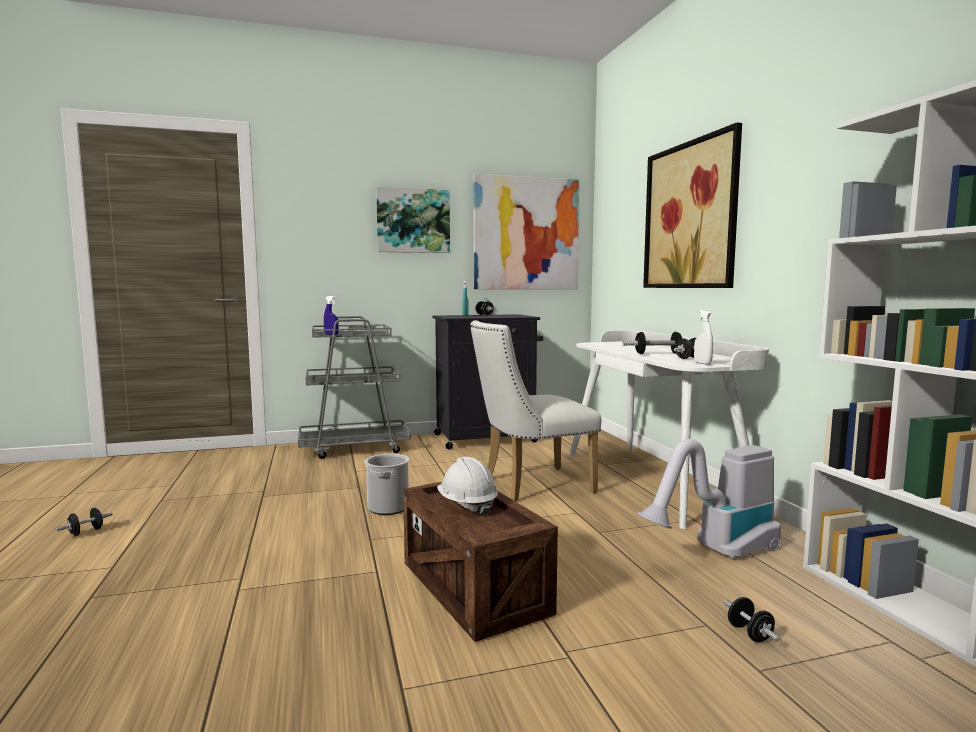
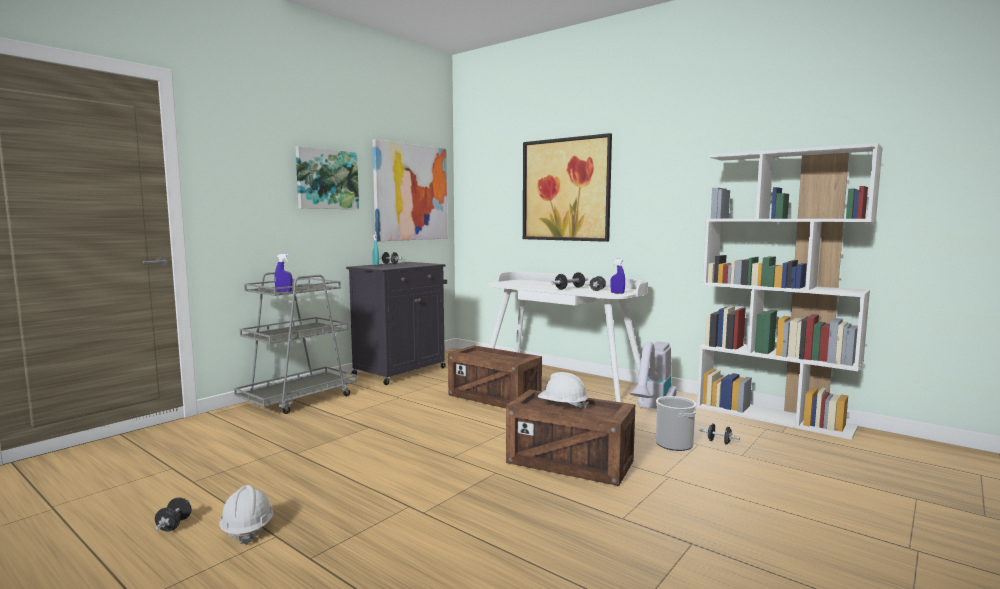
camera: 35 degrees left, 0 degrees up
bucket [365,454,410,515] -> bucket moved to [656,396,697,451]
white chair [470,320,601,502] -> crate [448,345,542,408]
white spray bottle [694,310,713,365] -> blue spray bottle [610,258,625,294]
none -> white hard hat [220,485,273,545]

